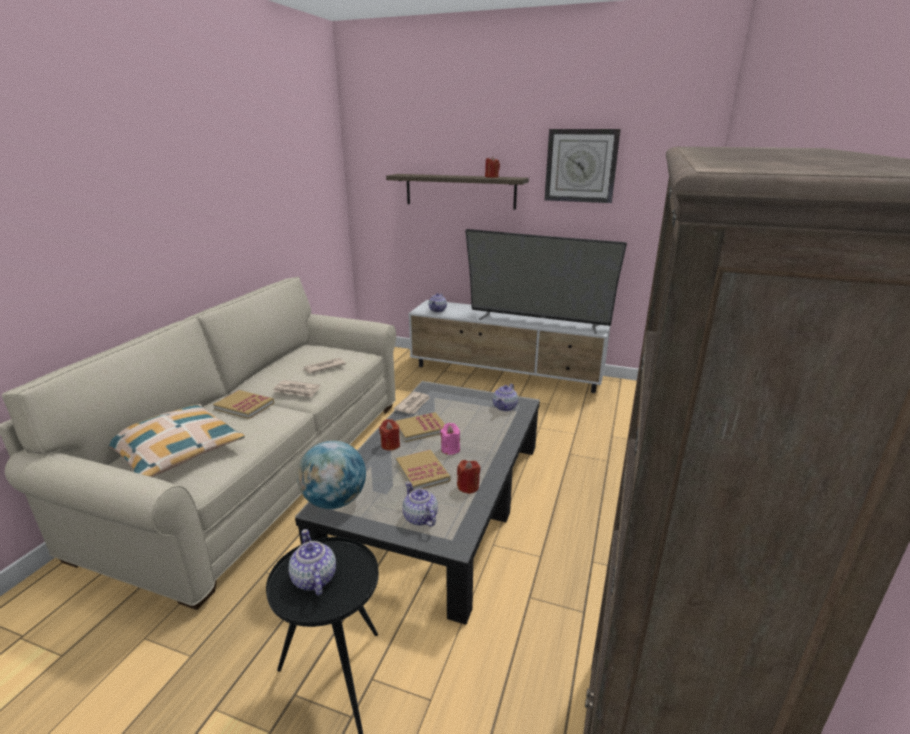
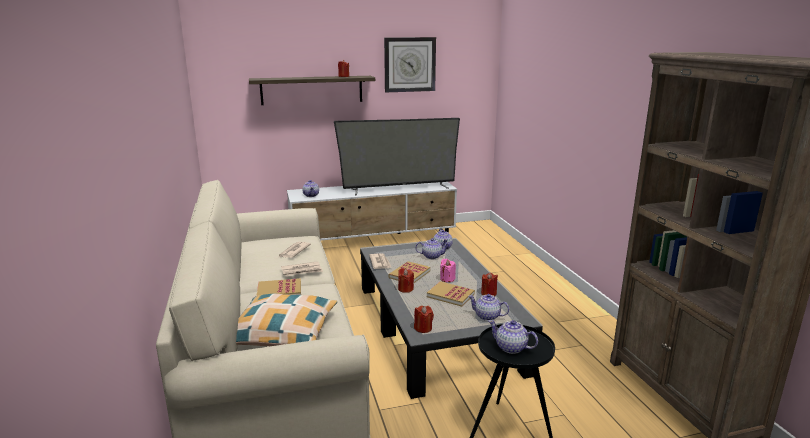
camera: 35 degrees left, 5 degrees down
globe [297,441,366,509] -> red candle [414,306,434,333]
none -> teapot [416,238,449,259]

